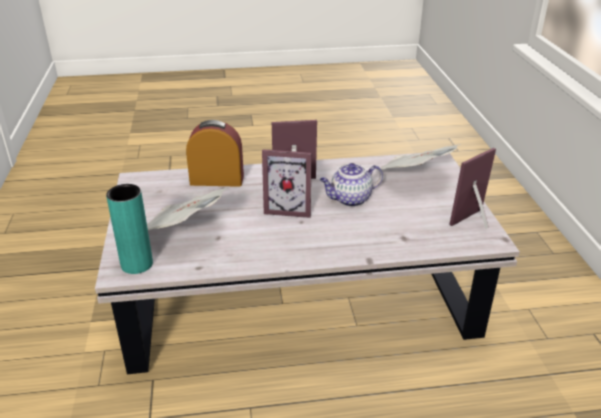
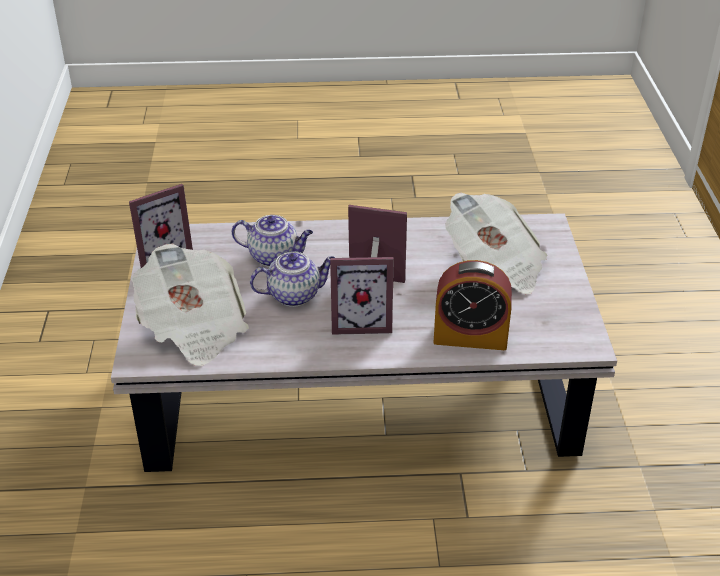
camera: 175 degrees left, 5 degrees up
turquoise vase [106,184,153,274] -> none
none -> teapot [232,215,313,267]

